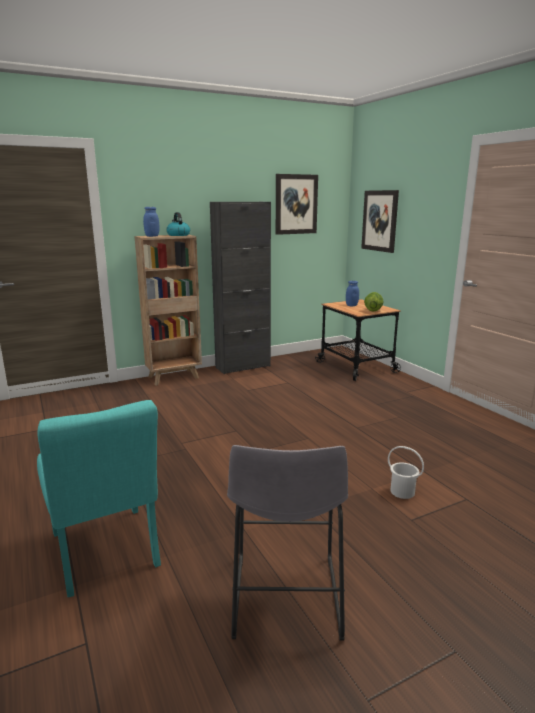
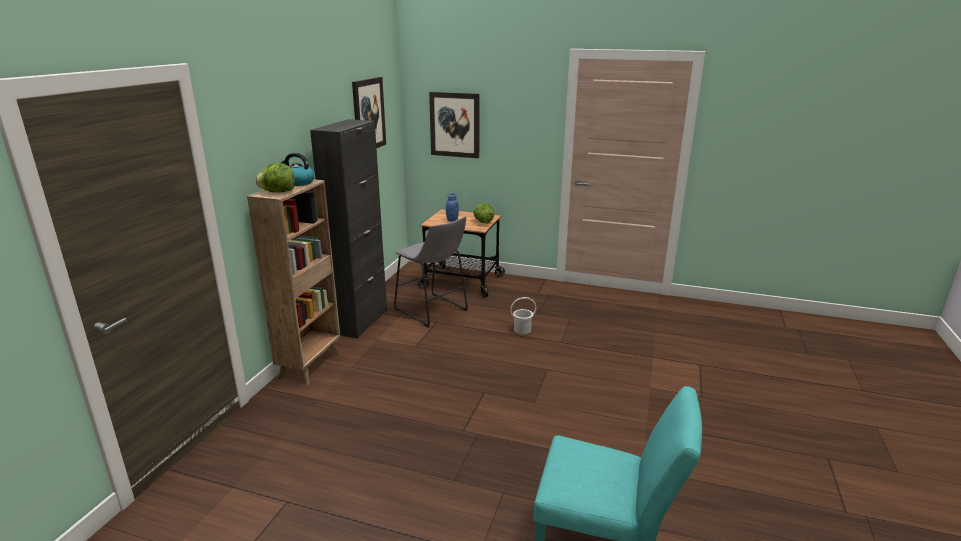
camera: 45 degrees left, 5 degrees up
blue jar [143,207,160,237] -> lettuce [255,163,295,193]
grey stool [227,445,348,640] -> grey stool moved to [394,216,468,327]
white bucket [388,446,424,499] -> white bucket moved to [510,297,536,334]

